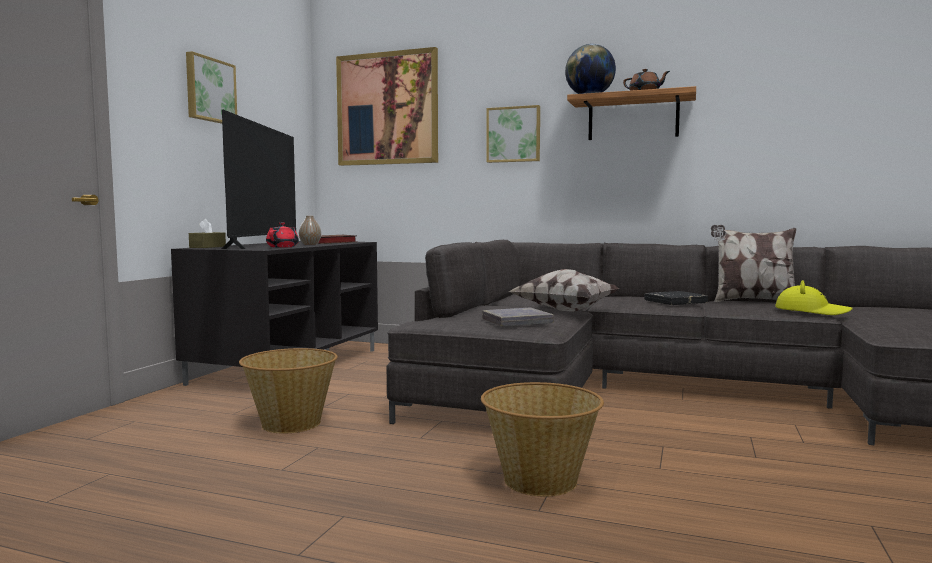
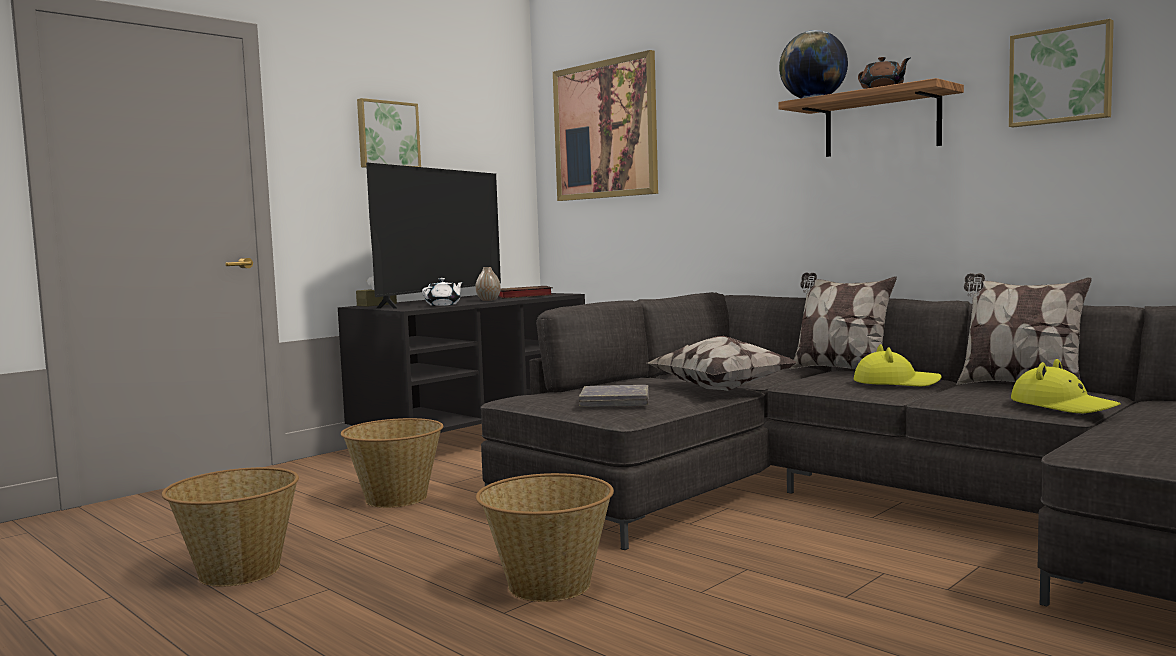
camera: 25 degrees right, 0 degrees up
red teapot [266,223,299,248] -> white teapot [422,278,463,306]
picture [486,105,540,163] -> picture moved to [1009,19,1114,127]
black book [644,291,708,305] -> yellow hat [854,344,941,386]
none -> basket [162,467,299,587]
none -> pillow [790,273,897,369]

